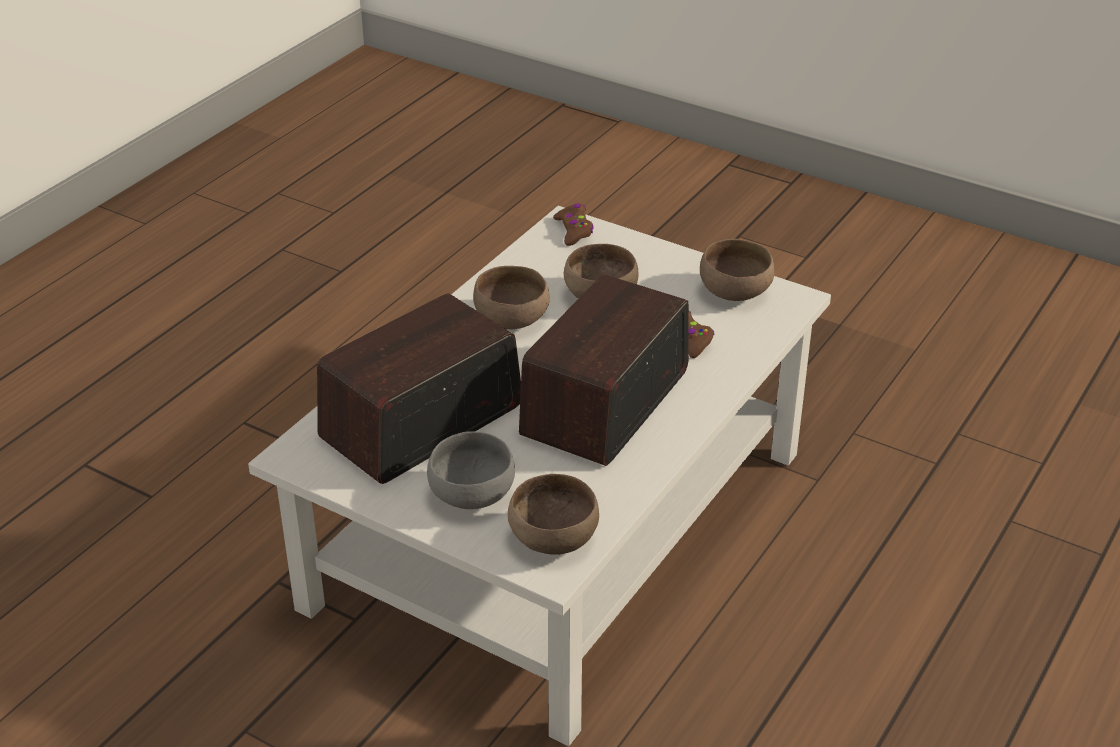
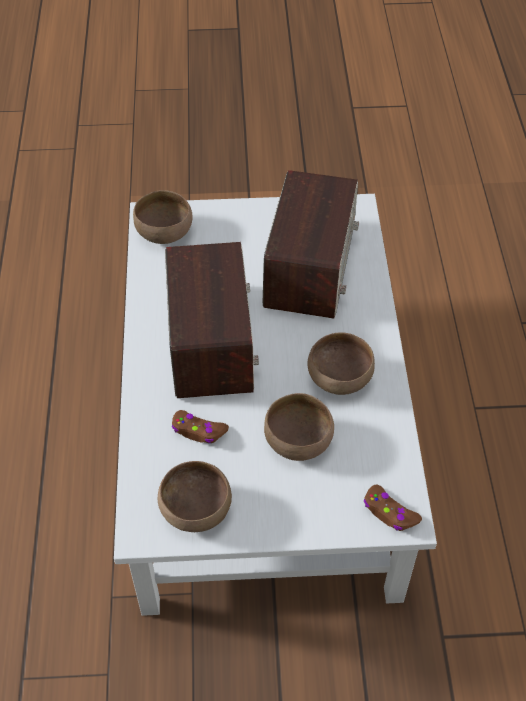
camera: 145 degrees right, 15 degrees up
grey bowl [427,431,515,509] -> none

